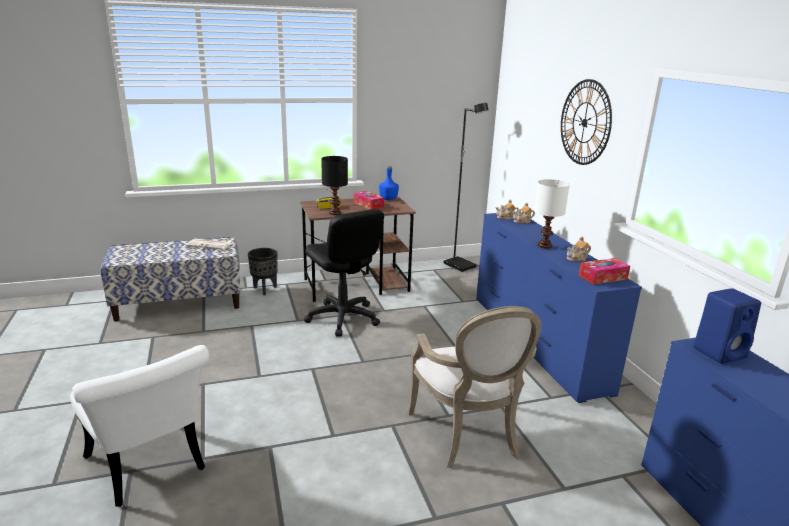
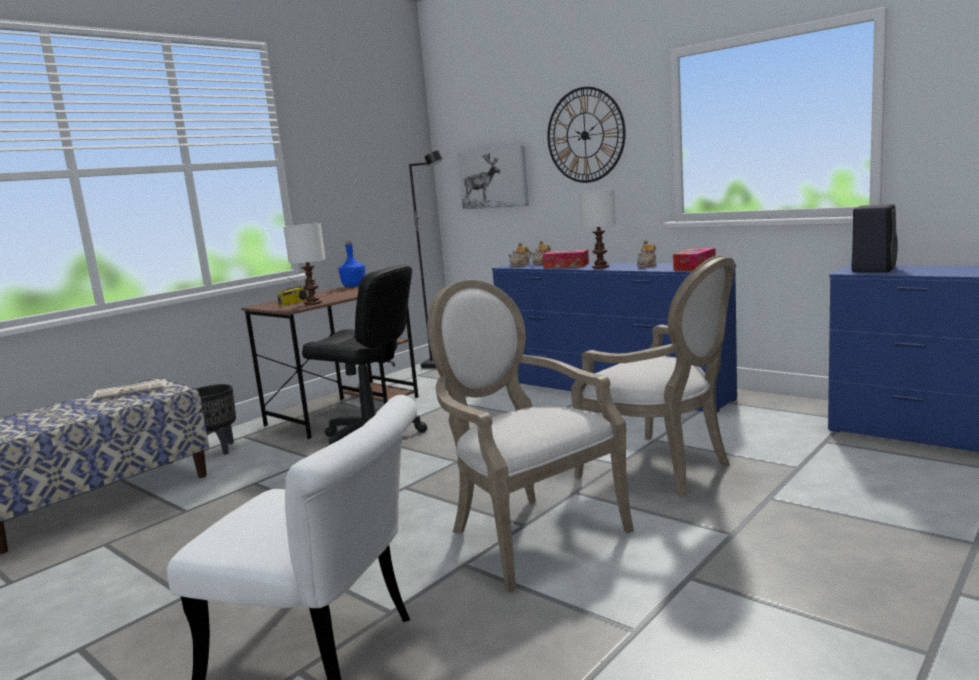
camera: 30 degrees left, 10 degrees down
black table lamp [321,156,348,215] -> white table lamp [284,223,325,305]
tissue box [354,191,384,209] -> tissue box moved to [543,250,589,268]
blue speaker [693,288,761,364] -> black speaker [851,204,898,272]
none -> armchair [427,280,634,592]
none -> picture [457,145,529,209]

